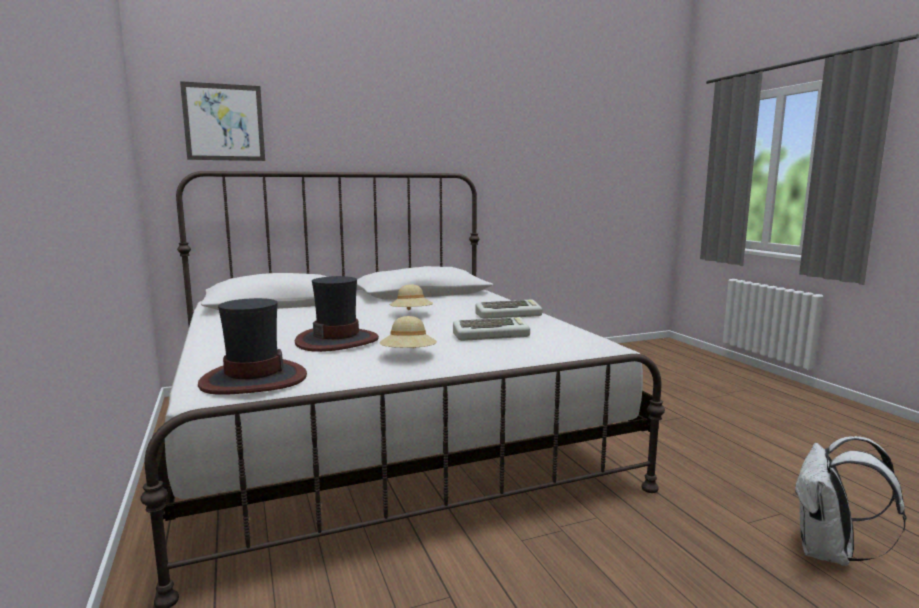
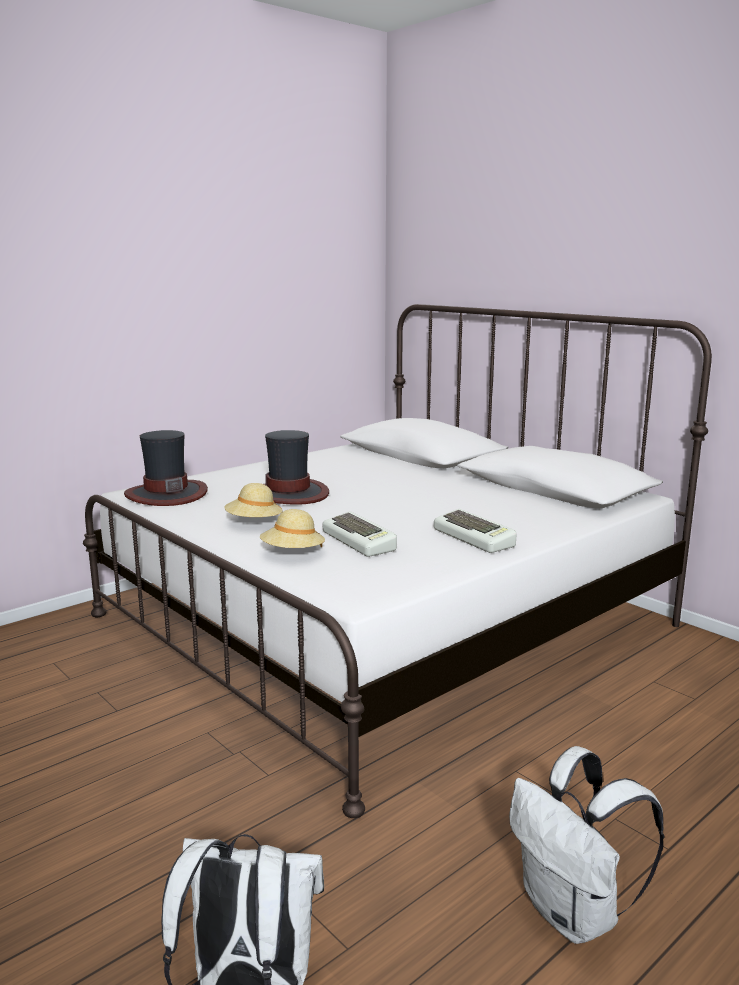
camera: 70 degrees right, 5 degrees up
picture [180,81,265,161] -> none
beige hat [390,284,433,310] -> beige hat moved to [260,509,325,548]
none -> white backpack [509,746,665,944]

